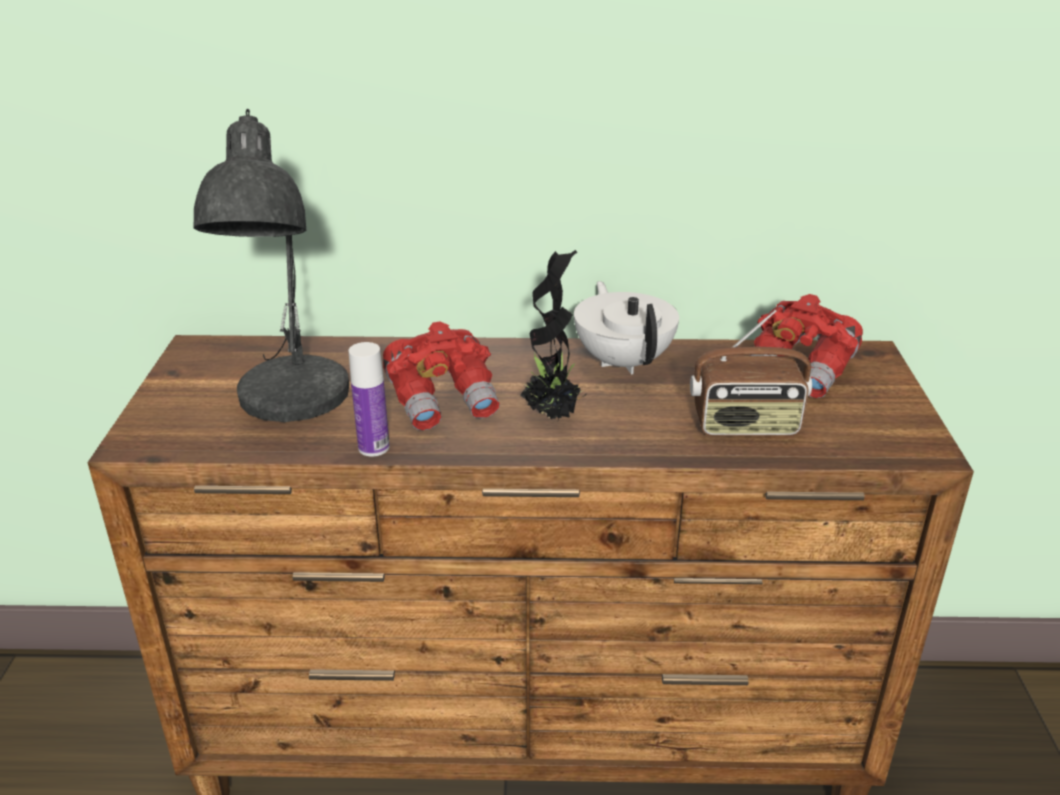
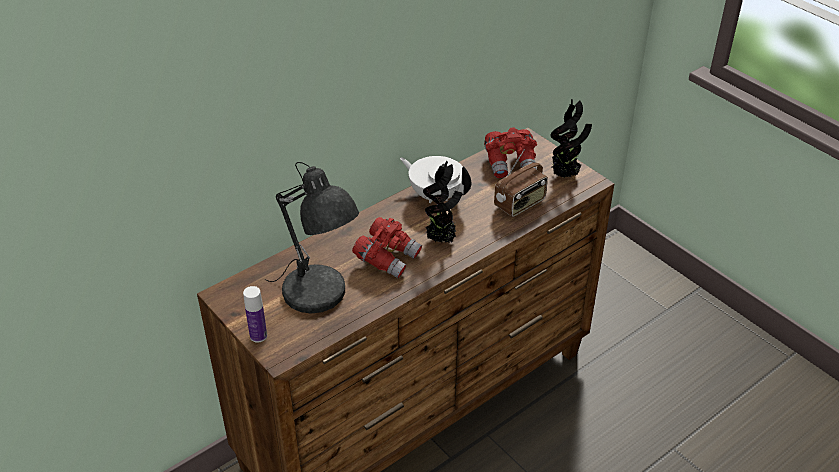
camera: 40 degrees left, 10 degrees up
bottle [349,342,390,457] -> bottle moved to [243,286,267,343]
none -> potted plant [551,99,592,178]

